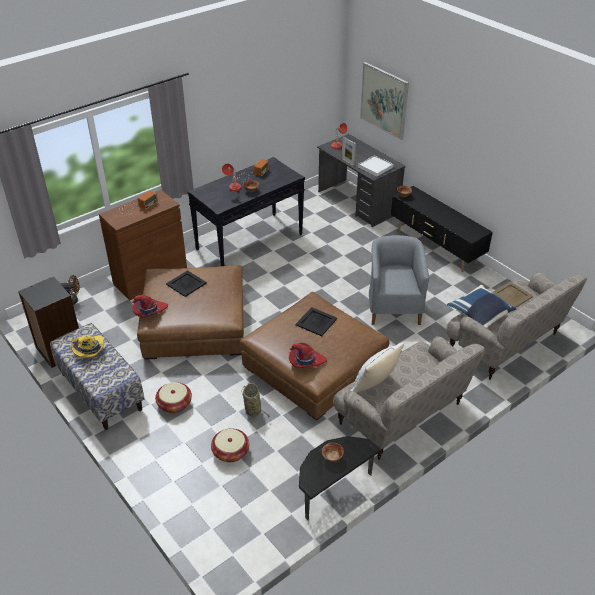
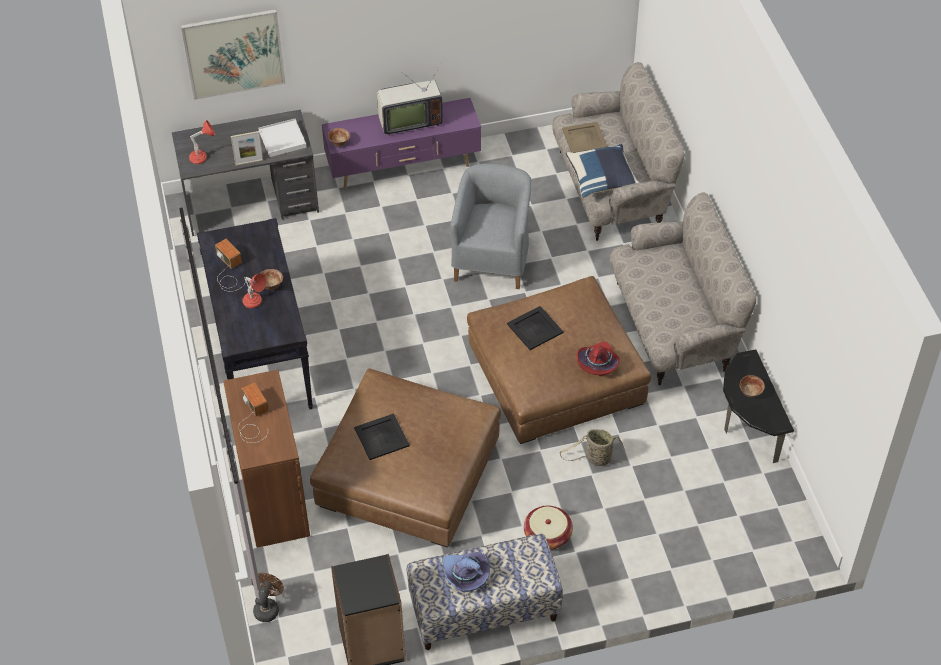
camera: 65 degrees left, 10 degrees up
yellow hat [71,335,104,358] -> purple hat [442,552,490,592]
red hat [132,295,168,318] -> none
basket [211,429,249,462] -> none
white pillow [351,343,404,393] -> none
grey armchair [369,235,429,325] -> grey armchair turned 75 degrees clockwise [450,164,532,289]
black tv stand [391,186,493,272] -> purple tv stand [322,98,481,190]
none -> television [377,64,443,136]

